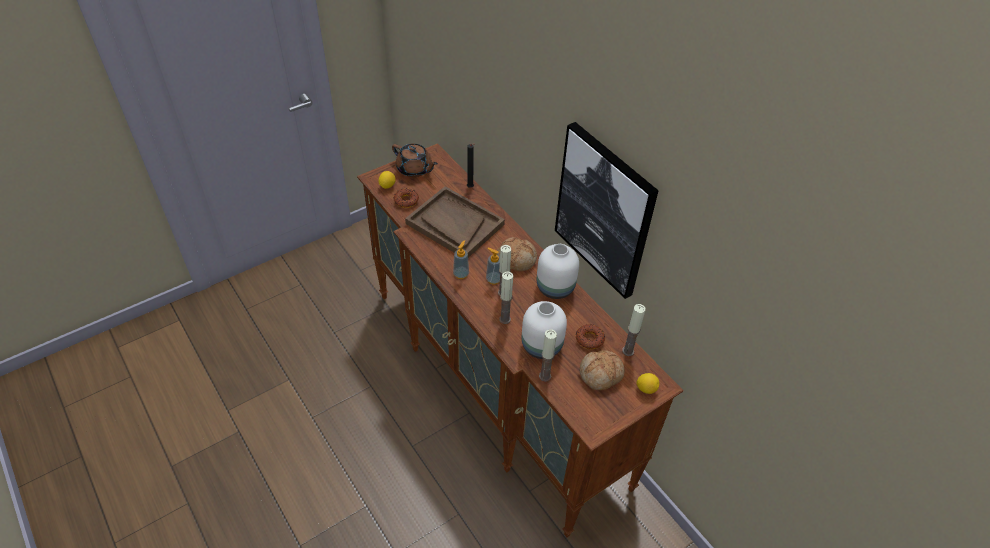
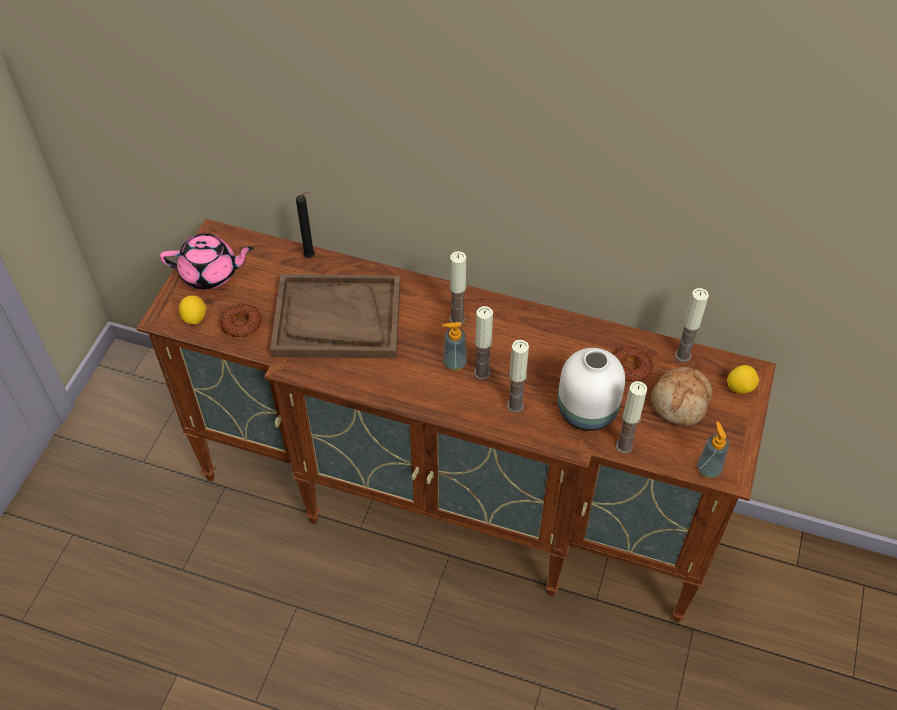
camera: 35 degrees left, 5 degrees up
brown teapot [392,144,438,177] -> pink teapot [160,233,254,289]
soap dispenser [453,240,469,279] -> soap dispenser moved to [697,422,730,479]
bread [497,237,537,272] -> candle [449,251,467,325]
white vase [537,244,579,299] -> none
picture [555,122,659,299] -> none

